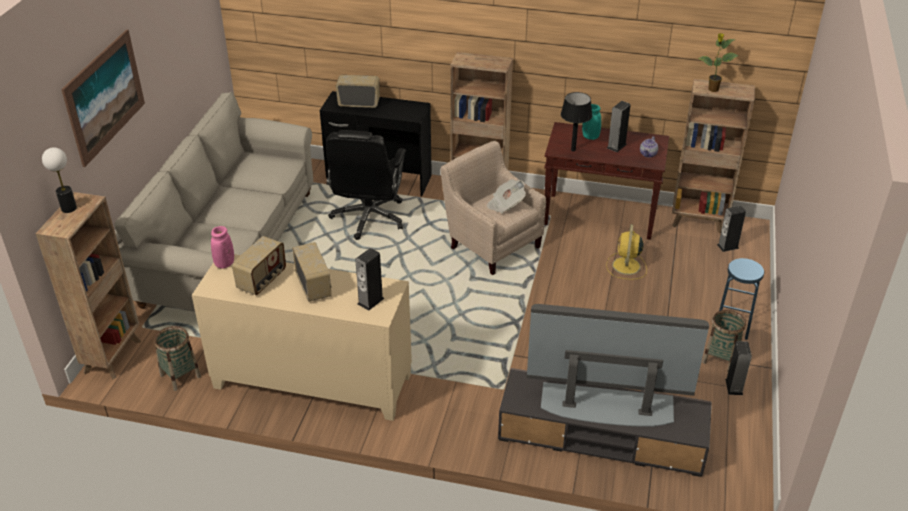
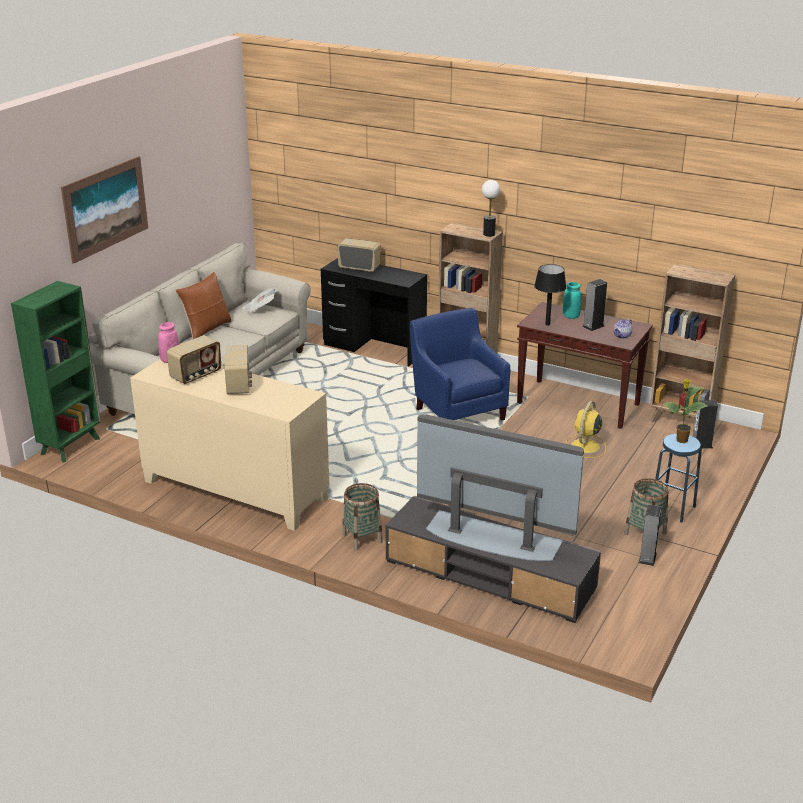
camera: 15 degrees right, 10 degrees down
brown bookcase [36,192,141,379] -> green bookcase [11,281,101,462]
table lamp [42,147,77,213] -> table lamp moved to [482,180,500,237]
basket [154,326,201,391] -> basket moved to [342,483,383,551]
black office chair [326,130,406,240] -> none
speaker [355,248,384,311] -> none
beige armchair [441,141,546,275] -> blue armchair [410,308,510,421]
newspaper [486,179,526,214] -> newspaper moved to [242,288,277,313]
potted plant [698,33,739,92] -> potted plant moved to [662,379,707,443]
none -> brown pillow [175,272,232,339]

